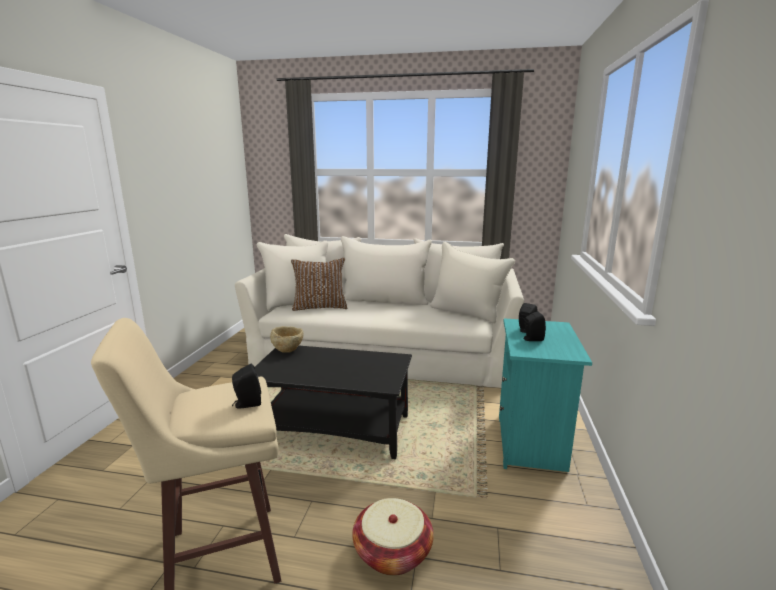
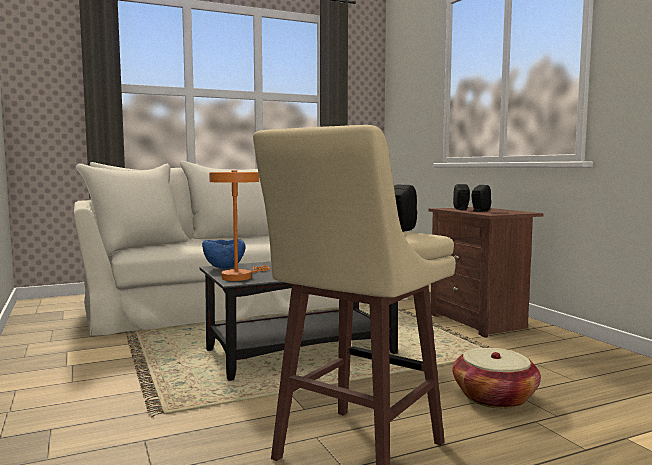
camera: 35 degrees left, 10 degrees down
beige bowl [270,326,304,353] -> blue bowl [202,239,245,269]
brown pillow [291,258,347,311] -> none
turquoise nightstand [499,318,592,472] -> brown nightstand [428,207,544,338]
none -> orange table lamp [209,170,270,281]

